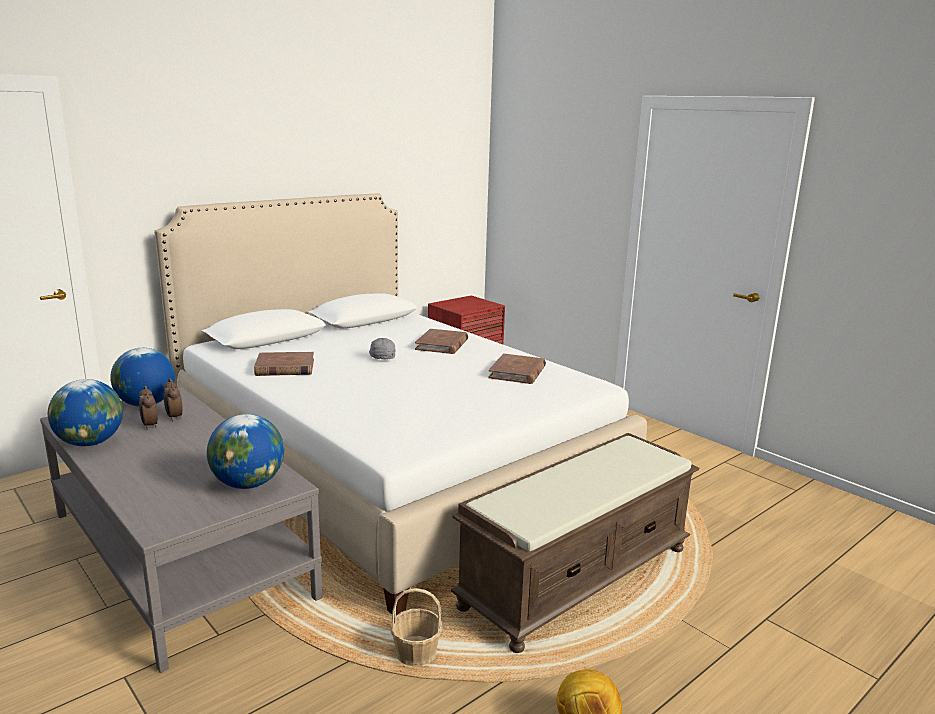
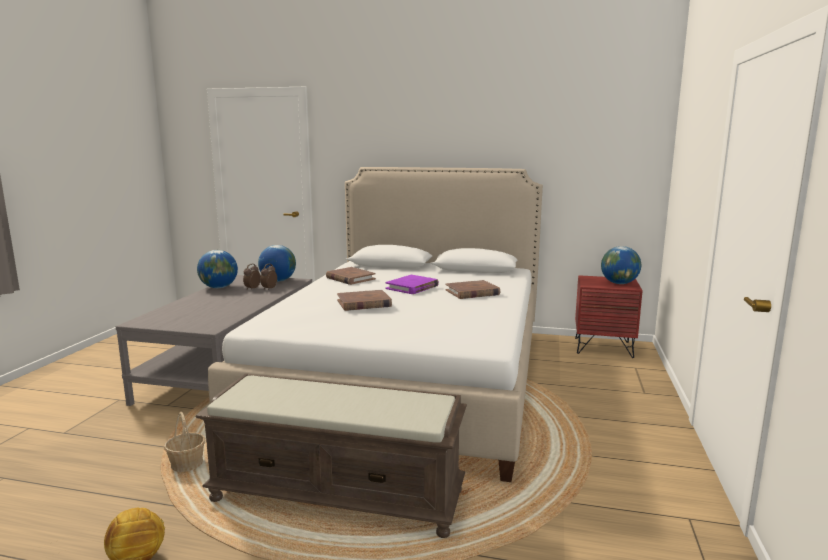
camera: 55 degrees right, 5 degrees down
globe [207,414,284,489] -> globe moved to [601,246,641,284]
grey cap [369,338,395,360] -> purple book [385,275,439,294]
brown book [489,353,546,384] -> brown book moved to [337,290,392,311]

